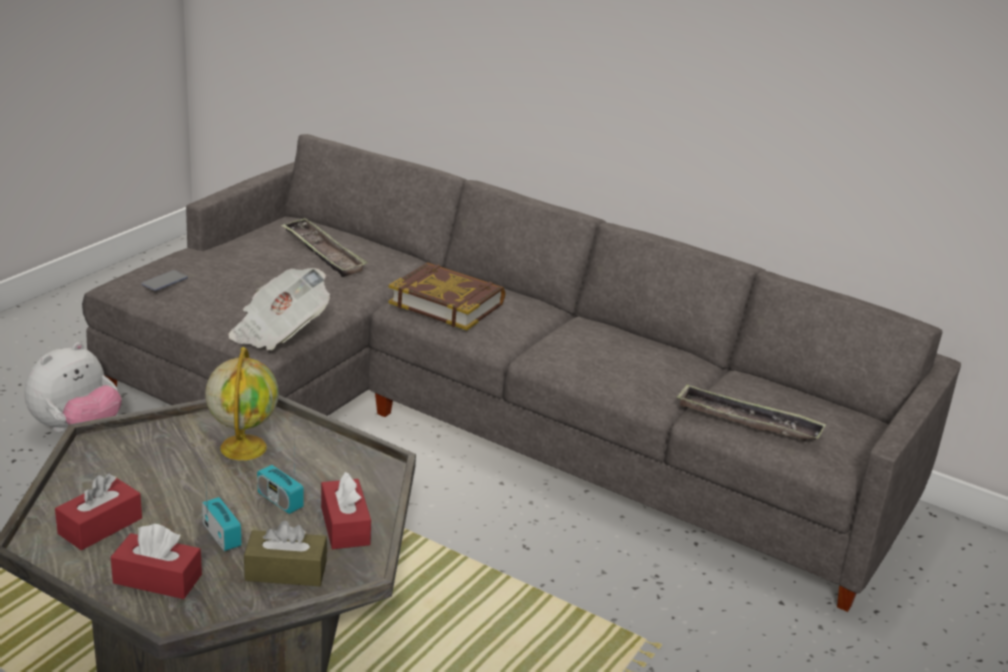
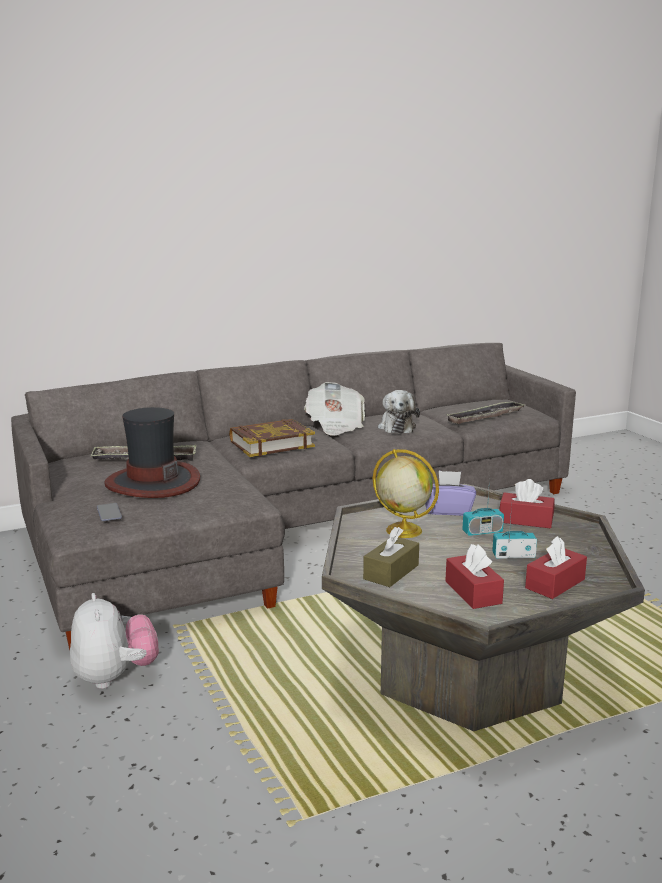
camera: 55 degrees left, 10 degrees down
newspaper [228,268,330,350] -> newspaper moved to [304,382,365,436]
brown tissue box [244,520,327,586] -> brown tissue box moved to [363,527,419,587]
none -> hat [104,407,200,498]
none -> plush toy [378,390,420,434]
none -> purple tissue box [425,471,476,516]

